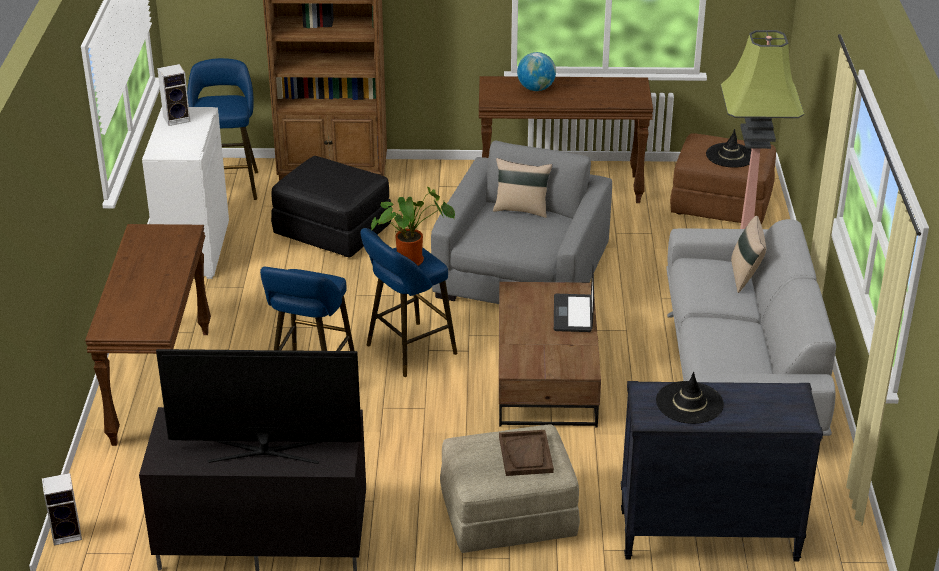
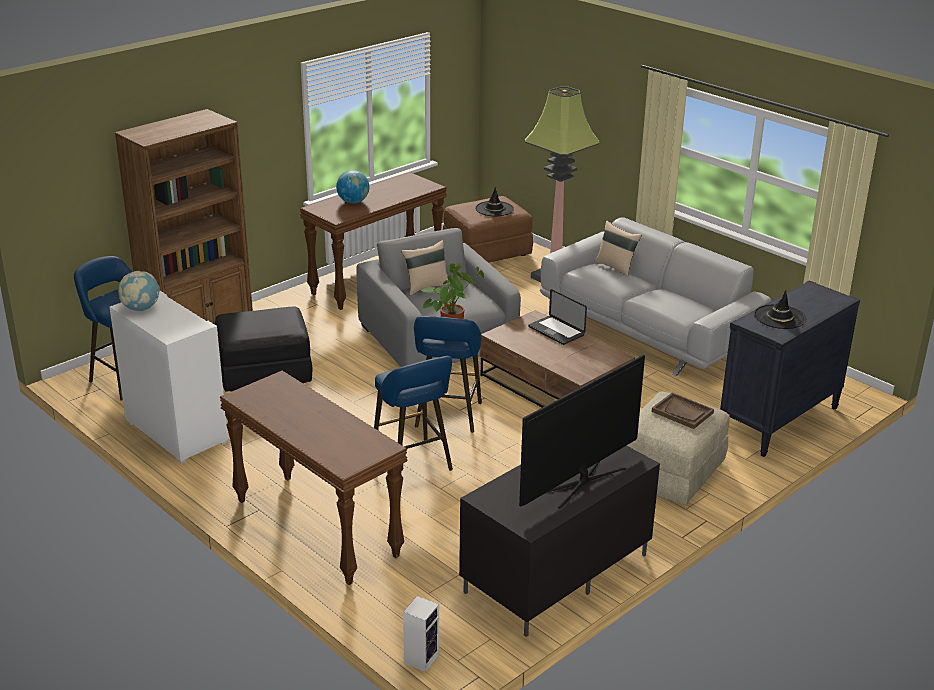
camera: 45 degrees left, 5 degrees down
speaker [157,64,191,126] -> globe [118,271,160,311]

